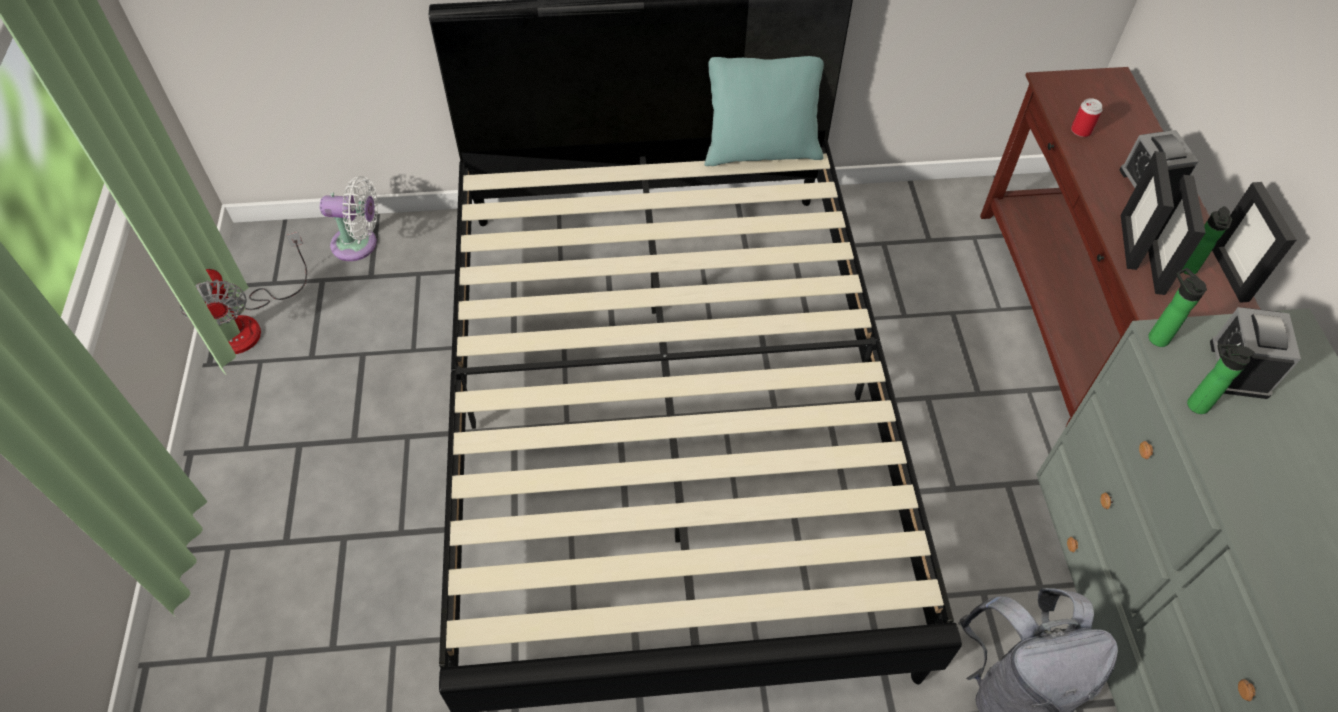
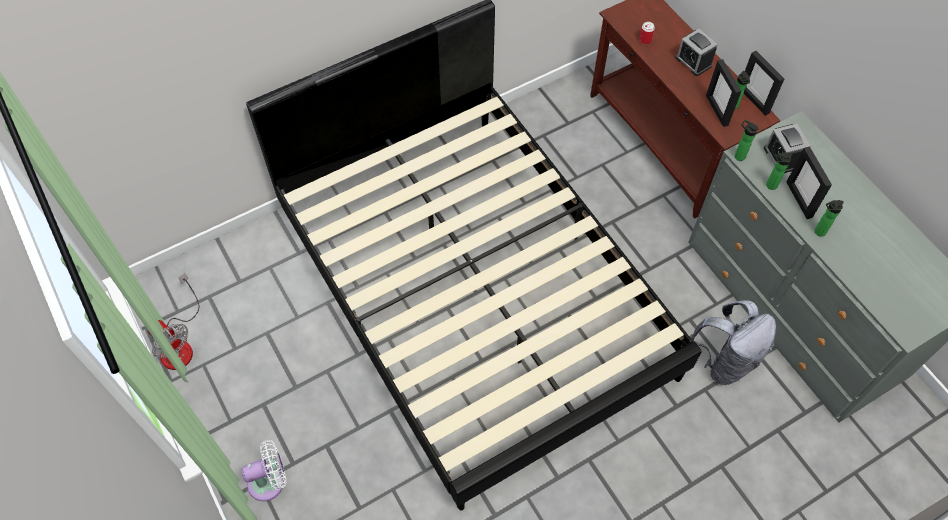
camera: 25 degrees left, 5 degrees up
white fan [320,176,378,261] -> white fan moved to [241,440,286,501]
turquoise pillow [704,56,824,166] -> none
picture frame [1121,151,1174,270] -> picture frame moved to [786,146,832,219]
none -> bottle [814,200,844,237]

